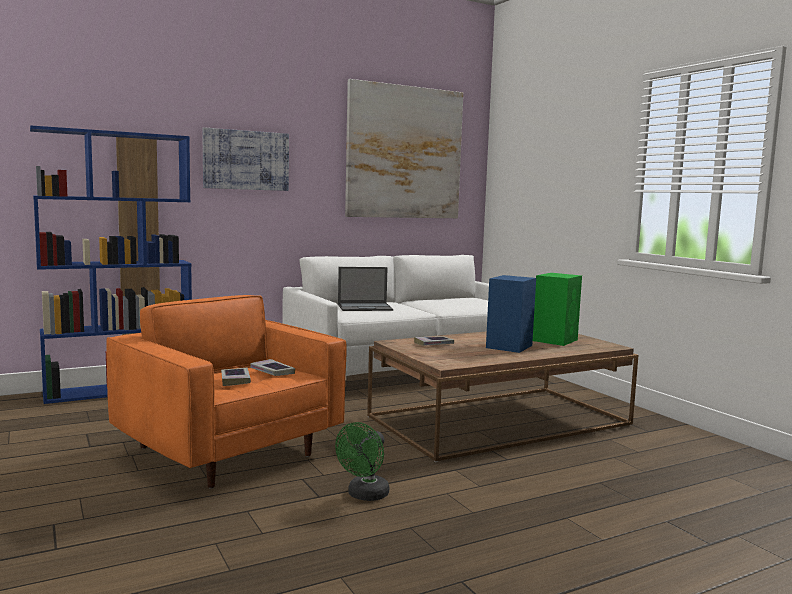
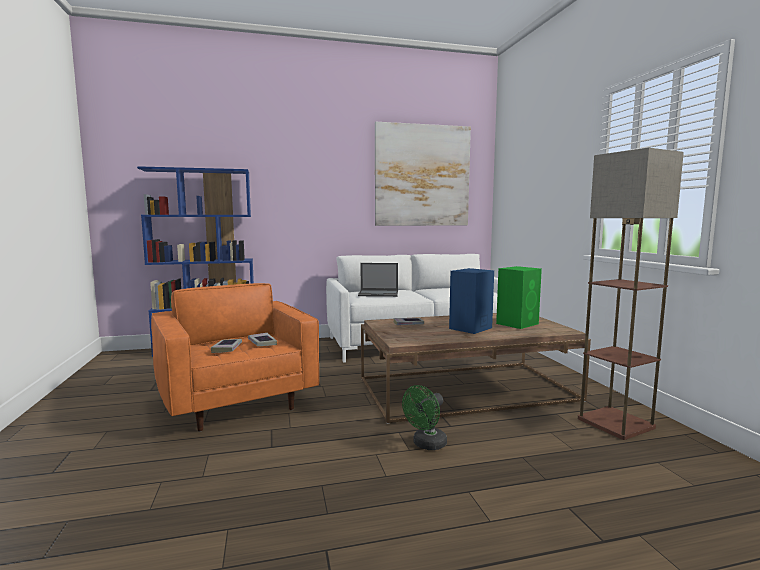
camera: 15 degrees right, 0 degrees up
picture [202,127,289,191] -> none
green fan [335,422,389,501] -> green fan moved to [402,385,447,450]
none -> floor lamp [578,148,684,440]

